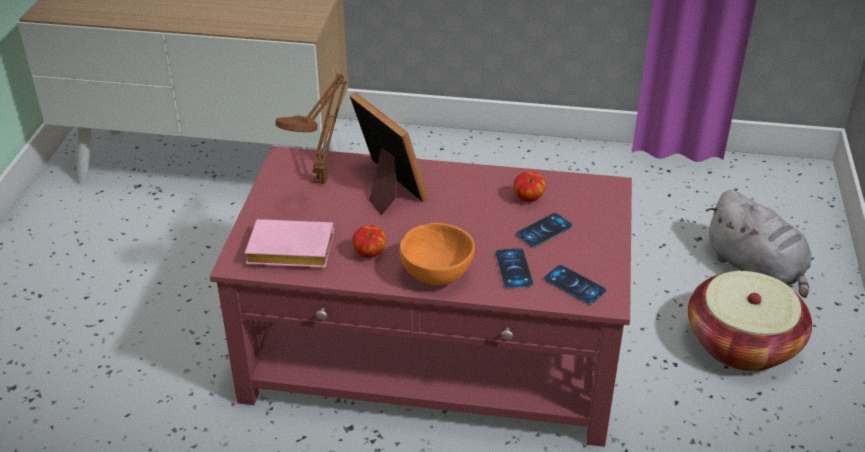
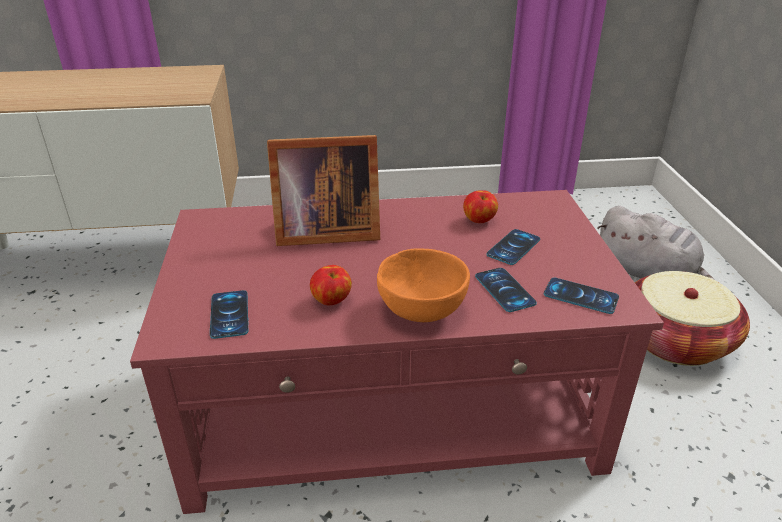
camera: 15 degrees left, 5 degrees down
pink book [245,219,334,268] -> phone [210,290,249,339]
brown table lamp [275,74,347,184] -> none
picture frame [350,92,428,215] -> picture frame turned 135 degrees clockwise [267,135,380,246]

